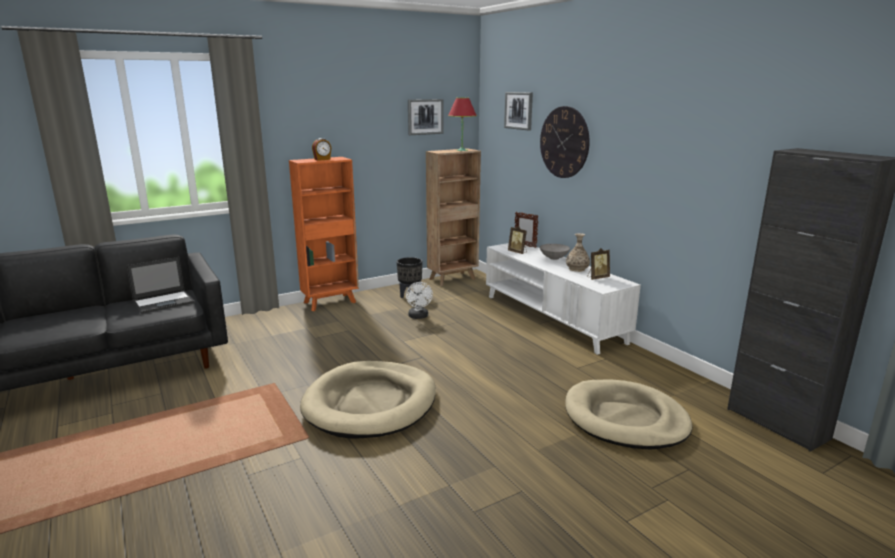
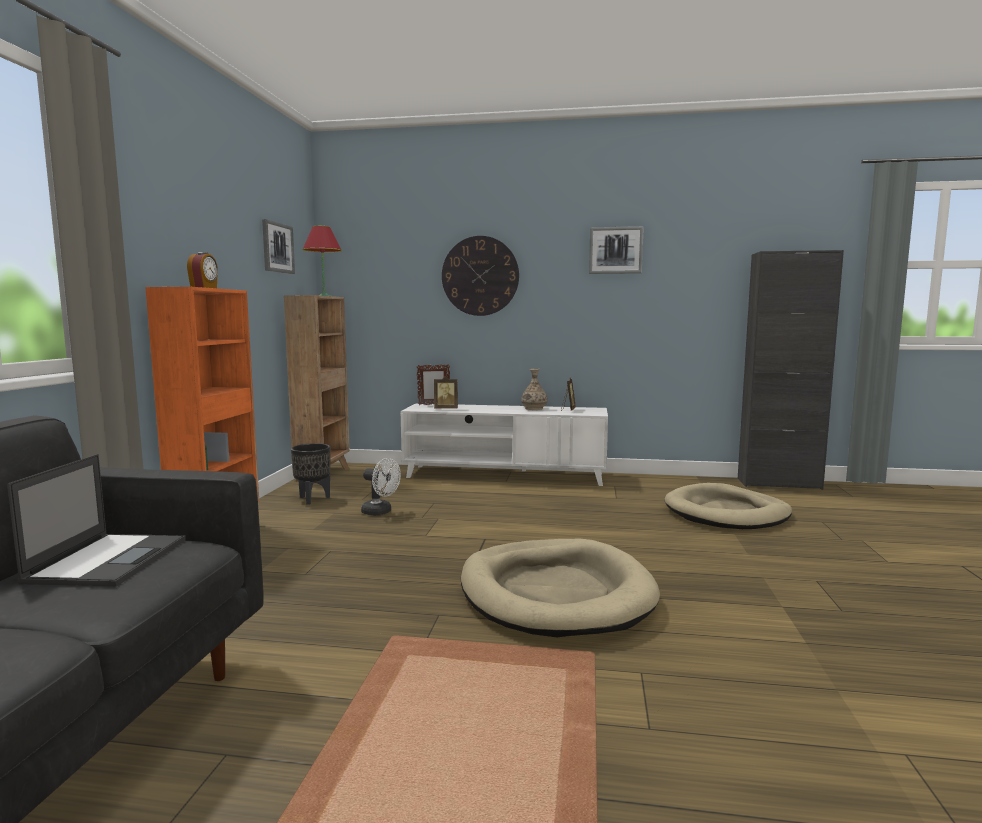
camera: 50 degrees left, 10 degrees down
picture [504,92,533,131] -> picture moved to [589,226,644,274]
grey bowl [540,244,570,260] -> none

